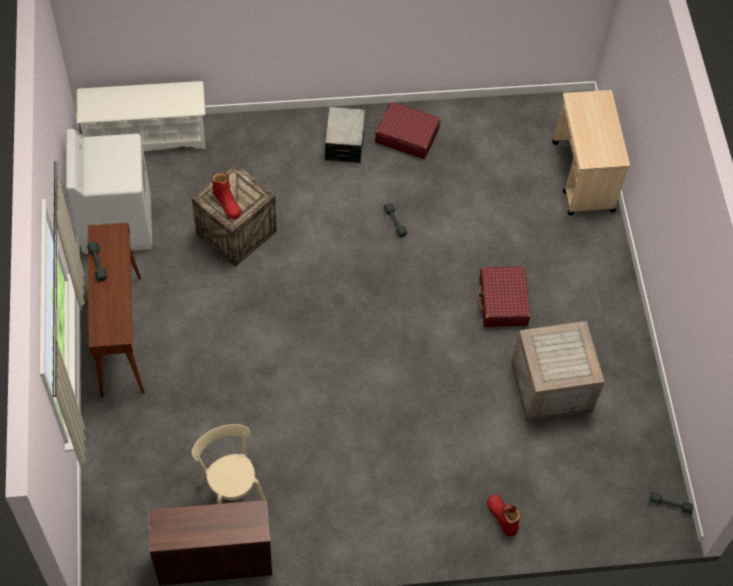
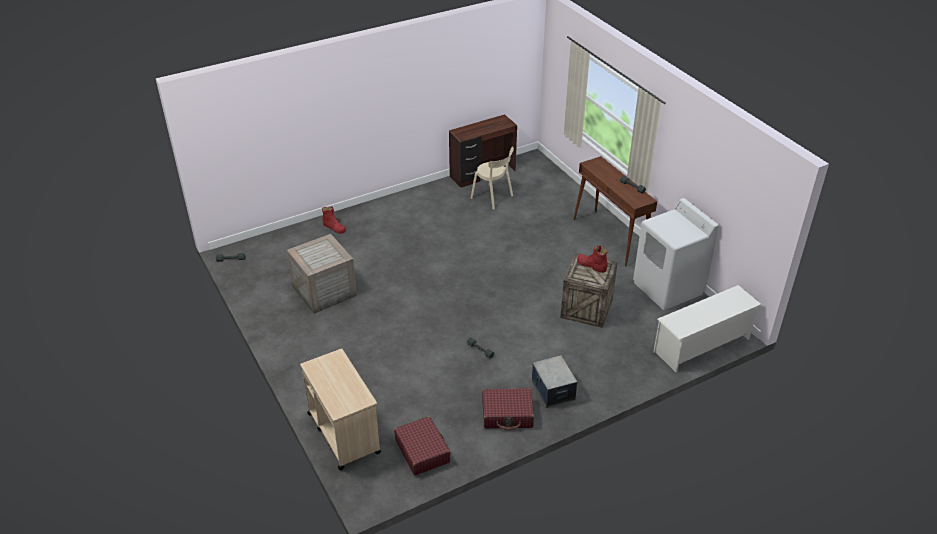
camera: 160 degrees right, 20 degrees down
red suitcase [478,266,530,327] -> red suitcase moved to [394,416,451,475]

